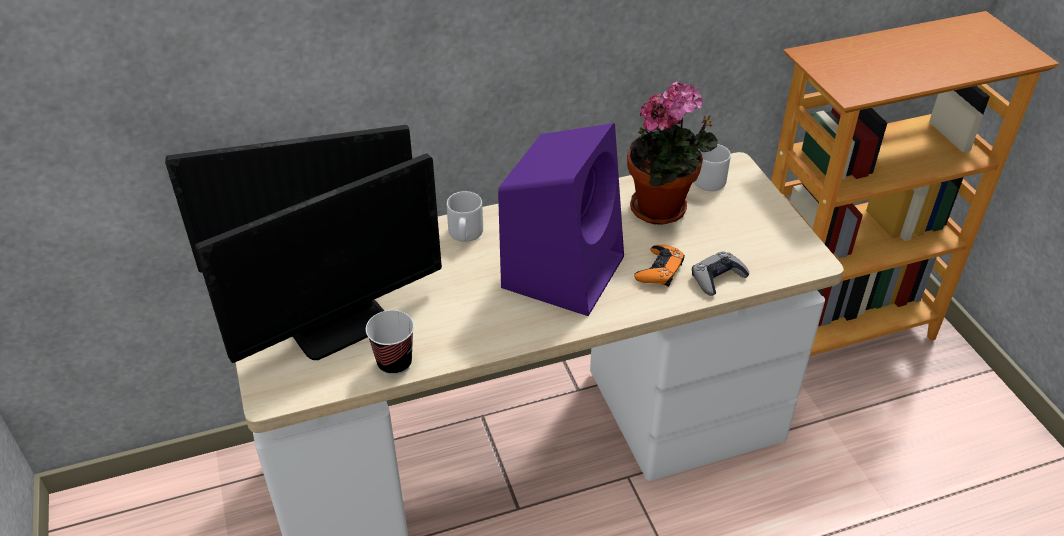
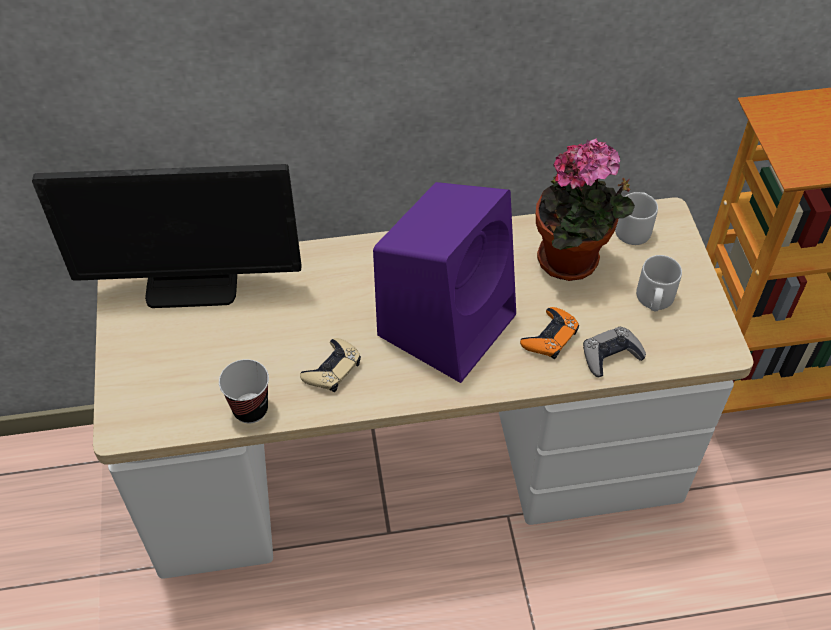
camera: 10 degrees right, 10 degrees up
monitor [195,153,442,363] -> none
grey mug [447,191,483,242] -> grey mug moved to [636,255,682,311]
none -> beige game controller [300,338,361,392]

